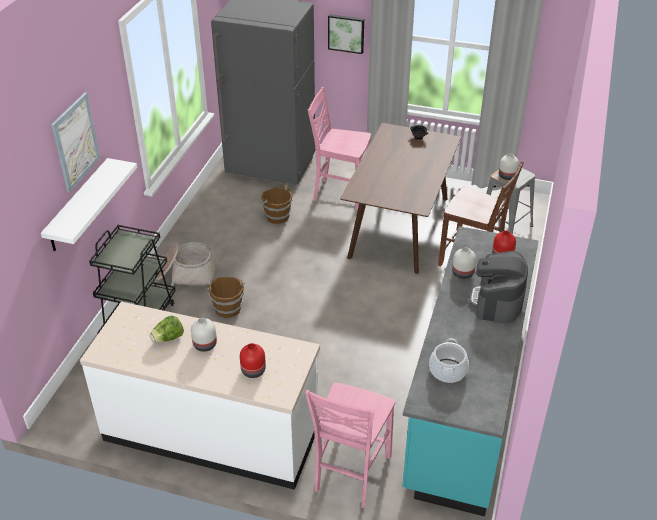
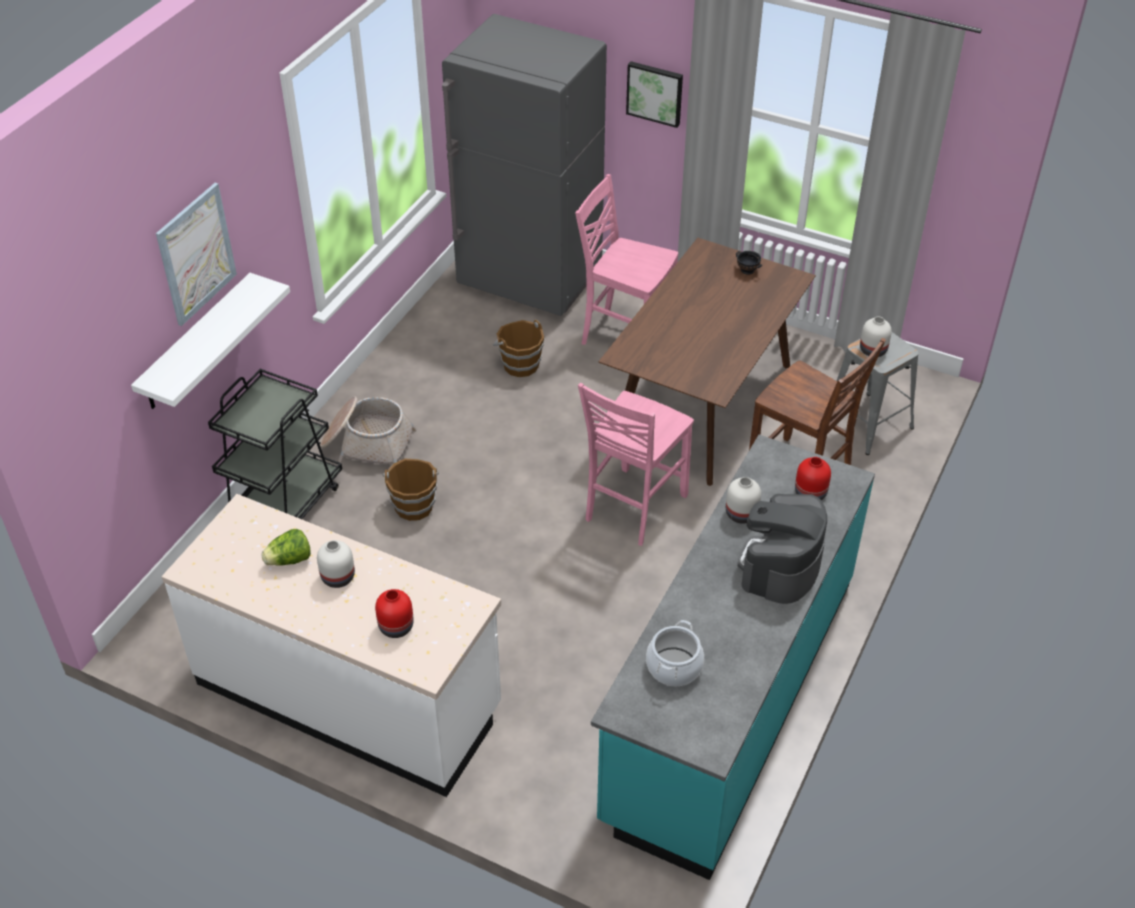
camera: 10 degrees right, 5 degrees up
pink chair [305,382,396,508] -> pink chair moved to [578,383,694,546]

